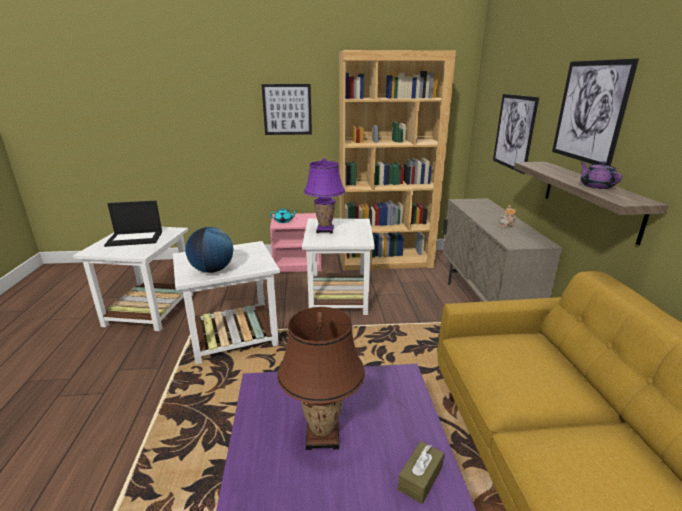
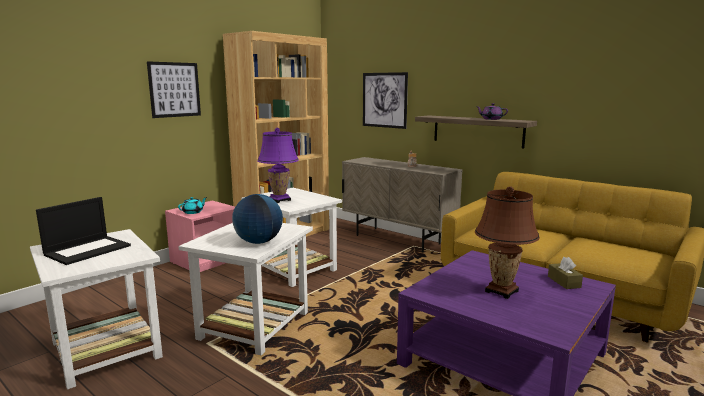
camera: 45 degrees left, 10 degrees down
picture [552,58,639,166] -> none

